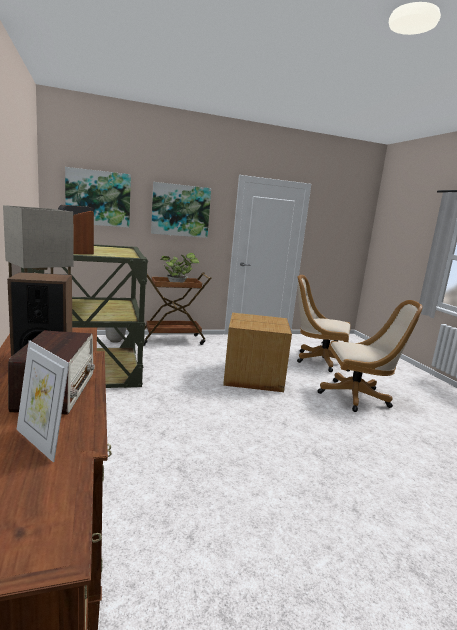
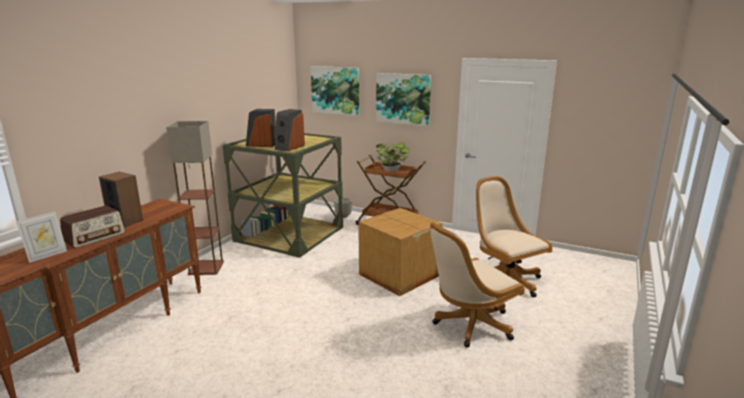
camera: 45 degrees right, 5 degrees up
picture frame [16,340,69,462] -> picture frame turned 135 degrees counterclockwise [16,211,67,263]
office chair [317,300,423,412] -> office chair turned 105 degrees clockwise [430,222,525,347]
none -> speaker [275,109,305,151]

